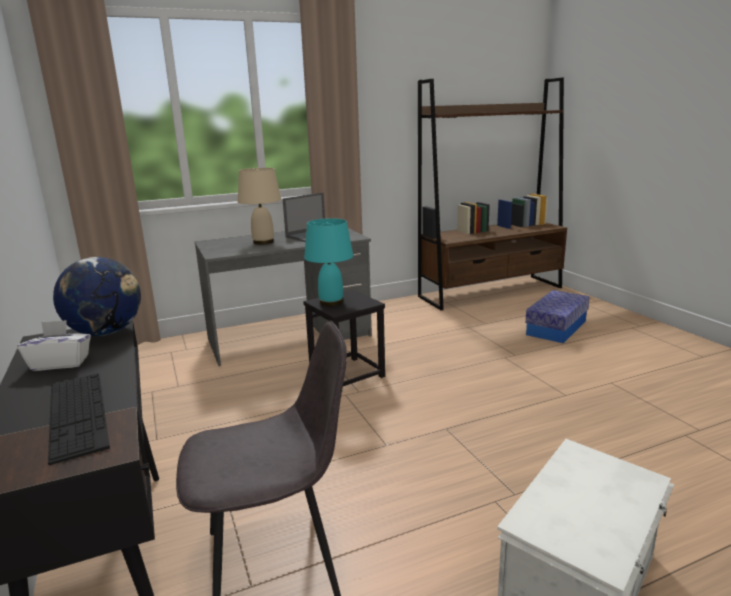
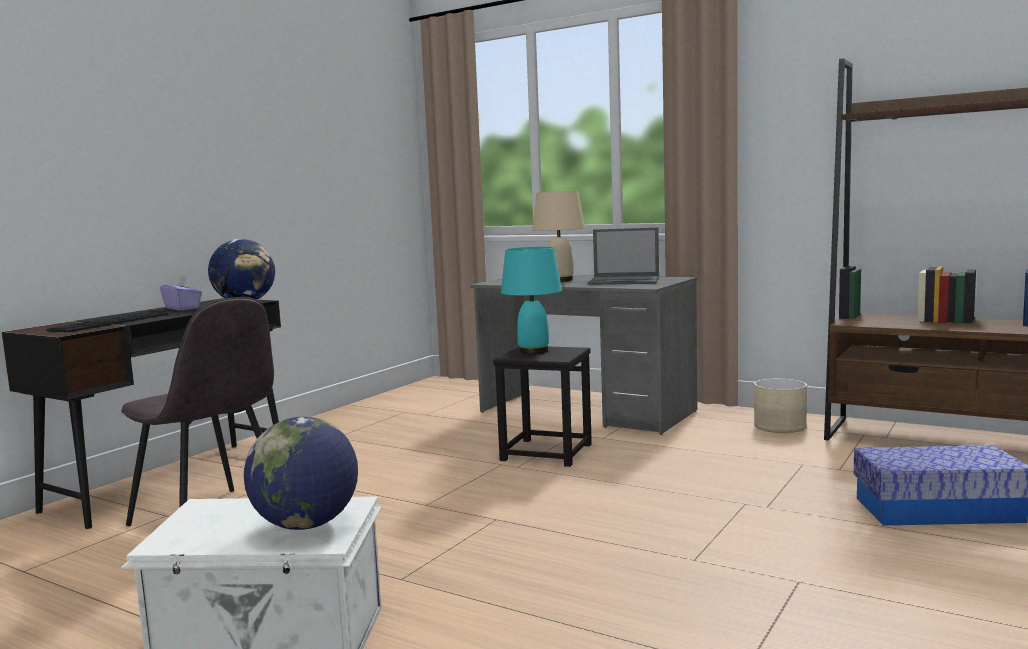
camera: 55 degrees right, 10 degrees down
white tissue box [17,320,91,371] -> purple tissue box [160,275,202,310]
none -> globe [244,417,358,530]
none -> beige planter [754,378,807,433]

